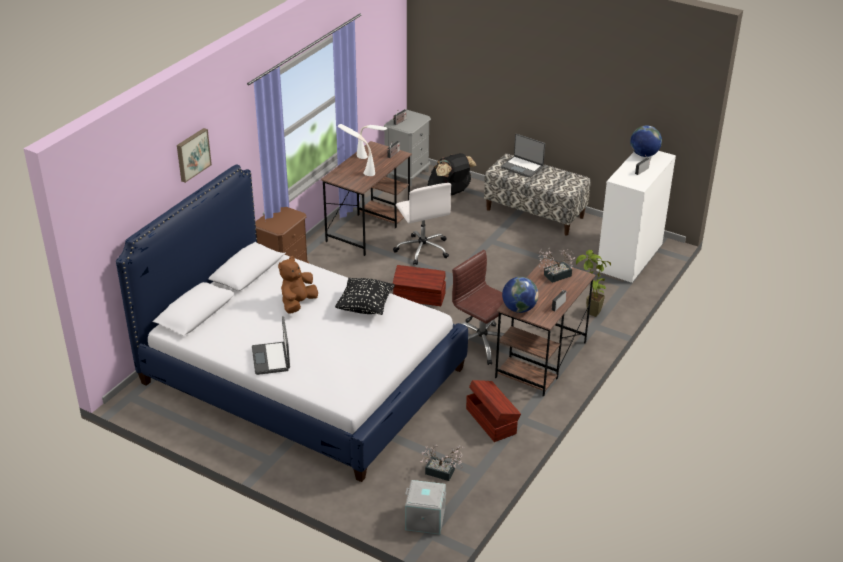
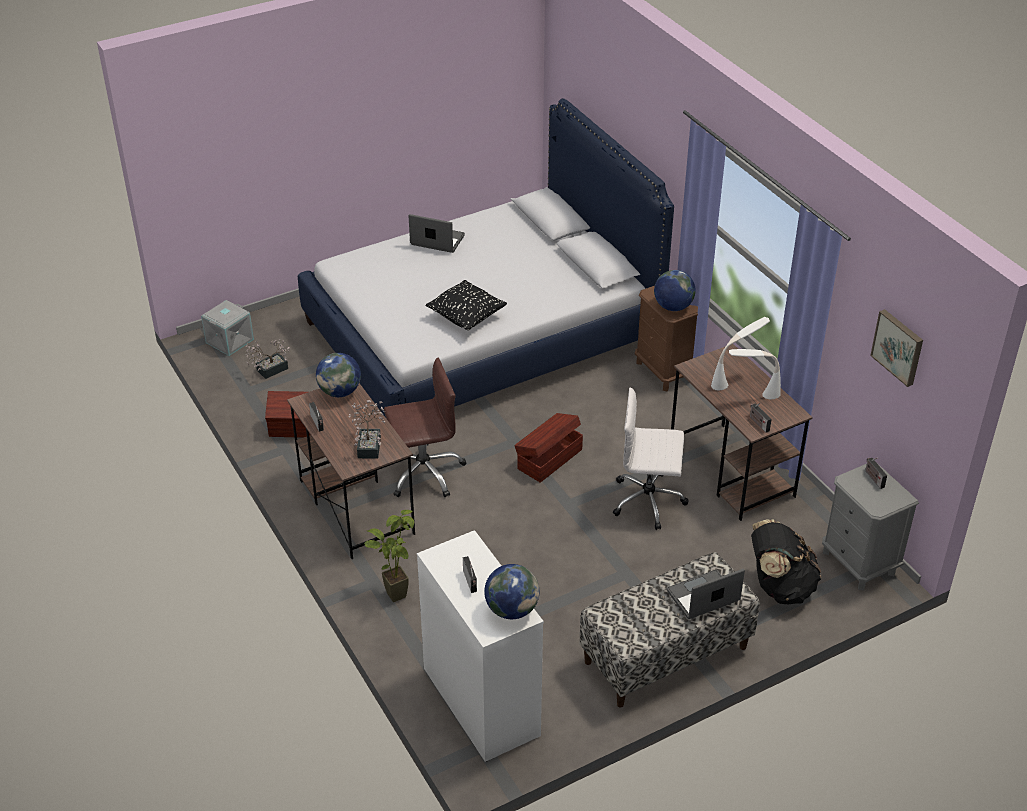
camera: 120 degrees right, 5 degrees up
picture [177,128,212,183] -> picture moved to [870,309,923,387]
brown plush toy [278,256,318,314] -> none
none -> globe [654,270,696,311]

